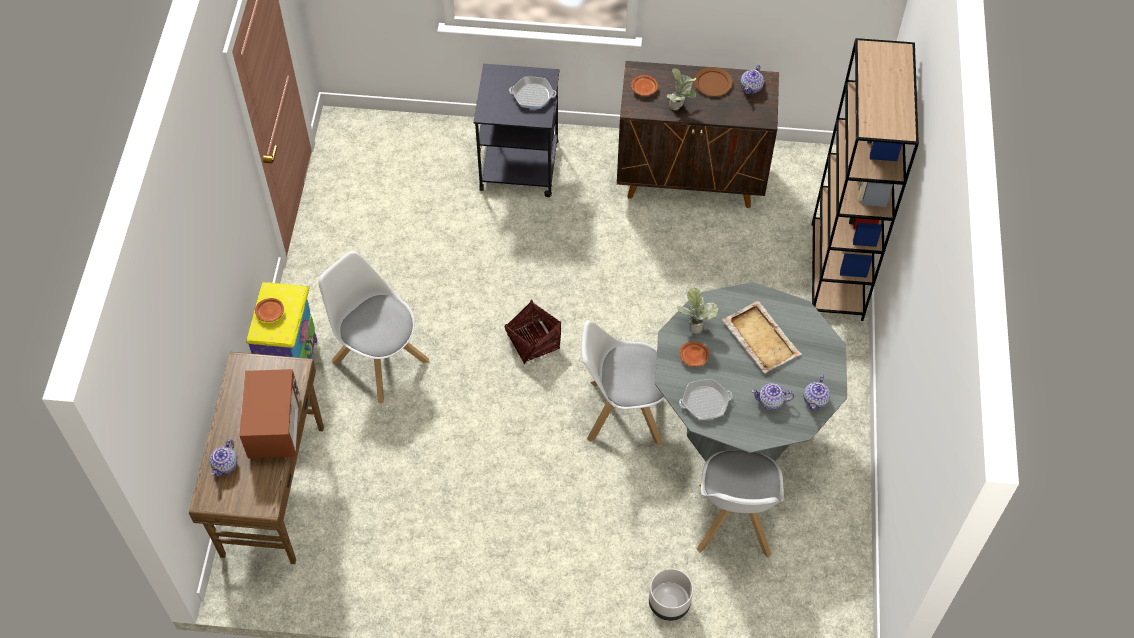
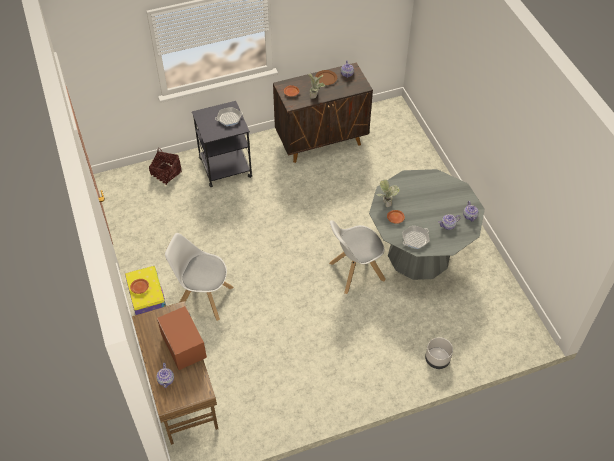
camera: 25 degrees left, 5 degrees down
basket [505,299,561,365] -> basket moved to [149,147,182,185]
chair [697,450,784,558] -> none
beige tray [722,301,802,373] -> none
beige bookcase [811,38,919,321] -> none

